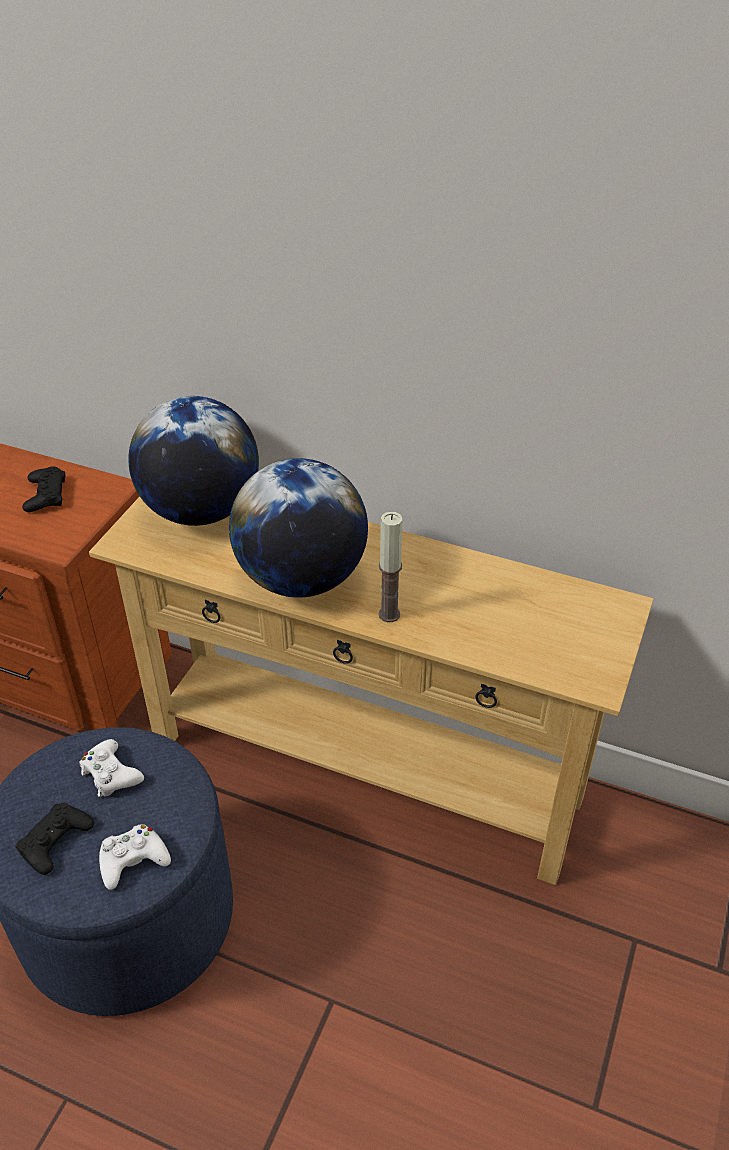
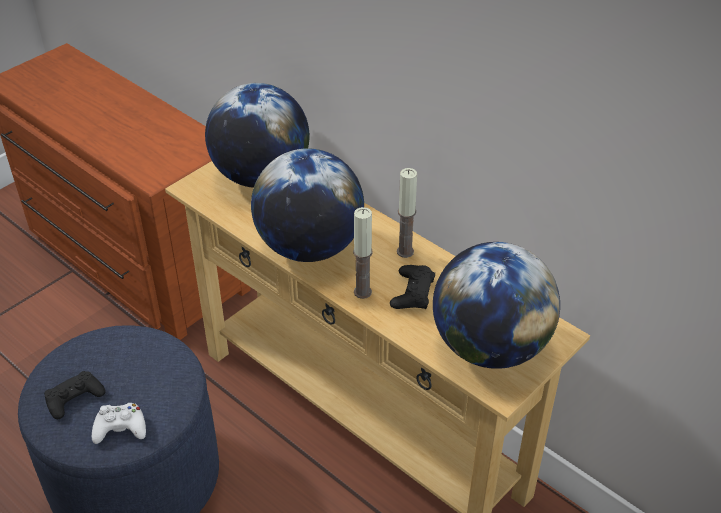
camera: 20 degrees right, 0 degrees up
black game controller [22,466,65,512] -> black game controller moved to [390,265,435,309]
white game controller [80,739,144,797] -> none
none -> candle [397,168,417,258]
none -> globe [433,242,560,369]

